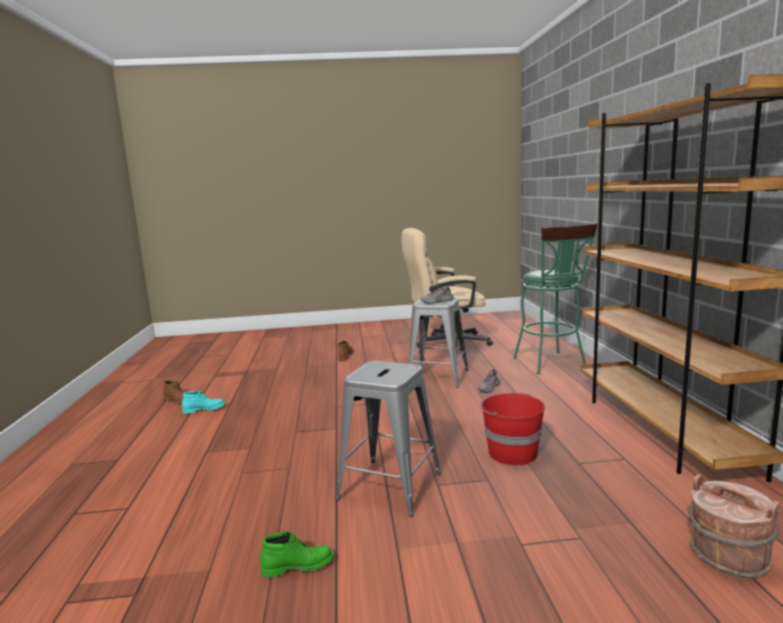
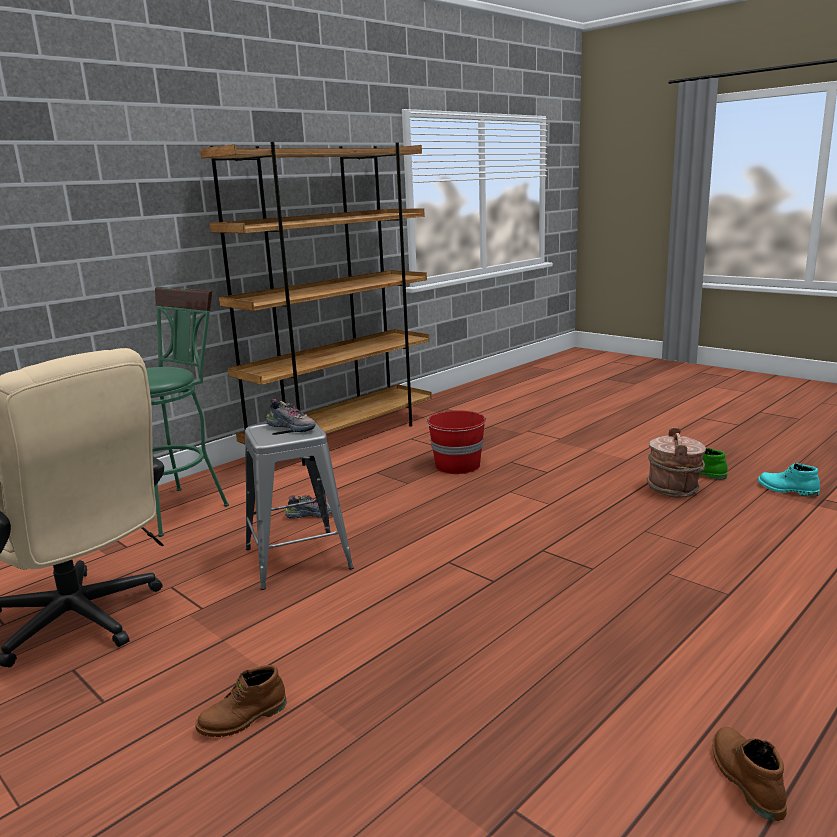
camera: 130 degrees left, 5 degrees up
turquoise boot [182,390,225,414] -> turquoise boot moved to [758,463,820,497]
grey stool [336,361,441,517] -> none
brown bucket [687,474,779,579] -> brown bucket moved to [647,427,706,498]

